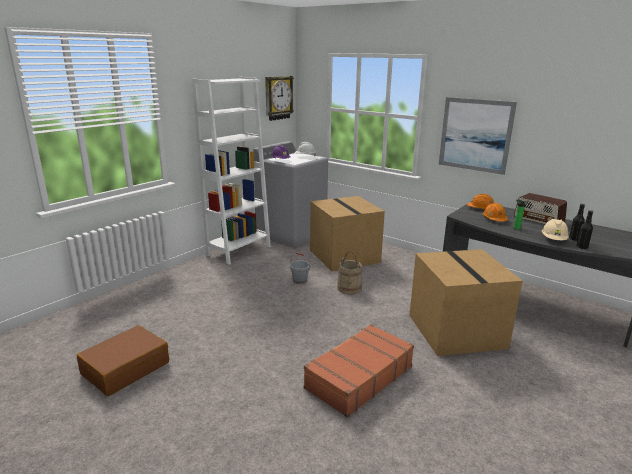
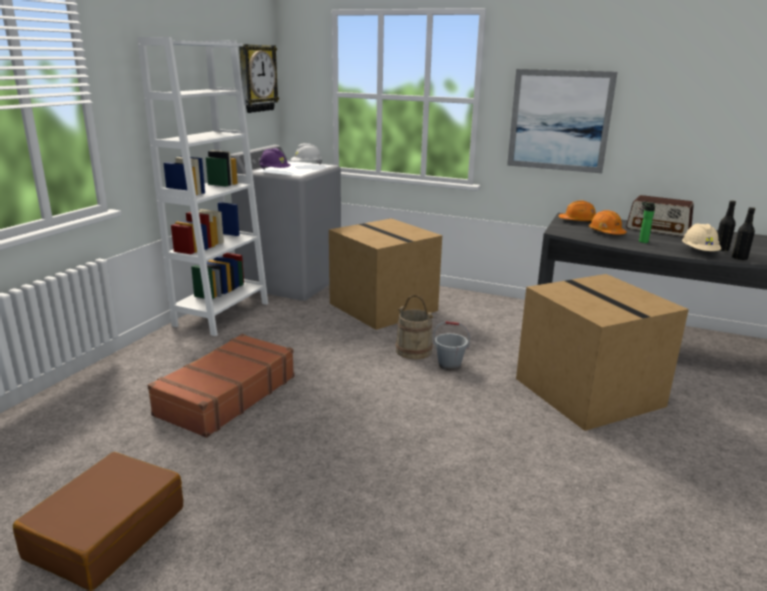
camera: 15 degrees left, 0 degrees up
grey bucket [290,252,310,284] -> grey bucket moved to [433,321,470,370]
brown suitcase [304,324,414,417] -> brown suitcase moved to [147,334,295,438]

